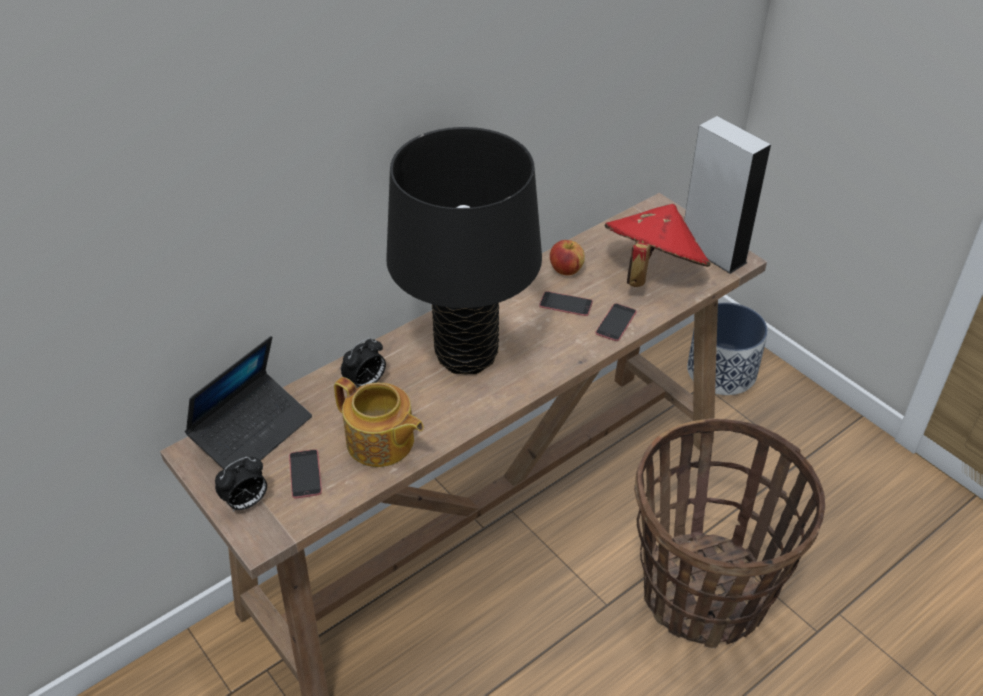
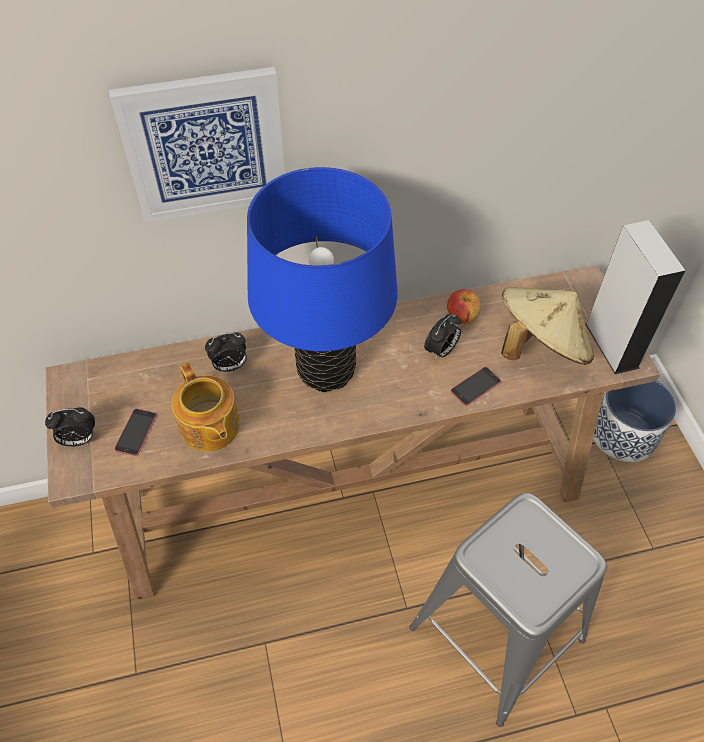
camera: 25 degrees right, 10 degrees up
laptop [185,336,312,469] -> none
black table lamp [386,127,542,374] -> blue table lamp [247,167,398,392]
phone [539,291,593,316] -> alarm clock [424,314,461,360]
red hat [605,204,711,287] -> beige hat [501,287,594,365]
basket [634,419,825,648] -> grey stool [410,493,607,727]
none -> picture [109,67,285,223]

